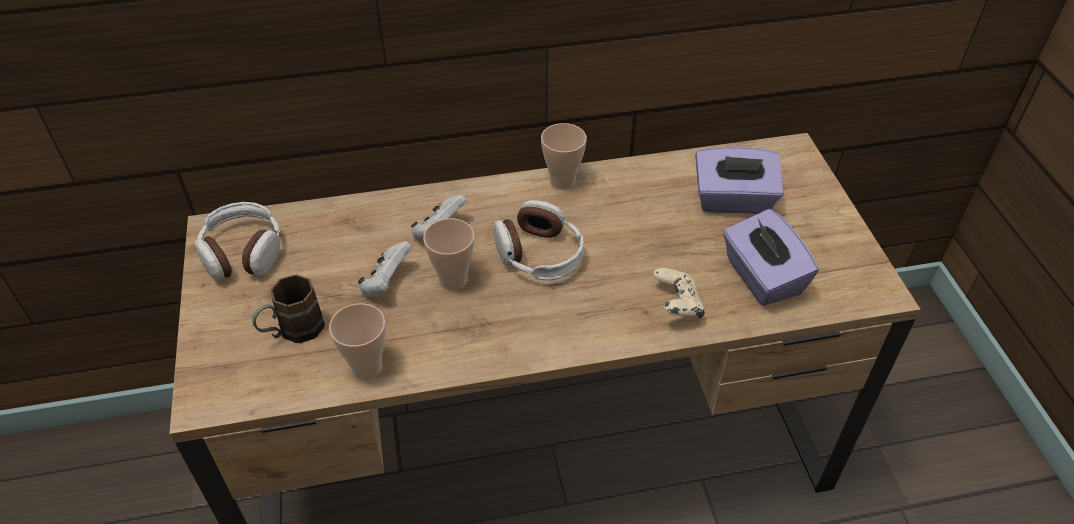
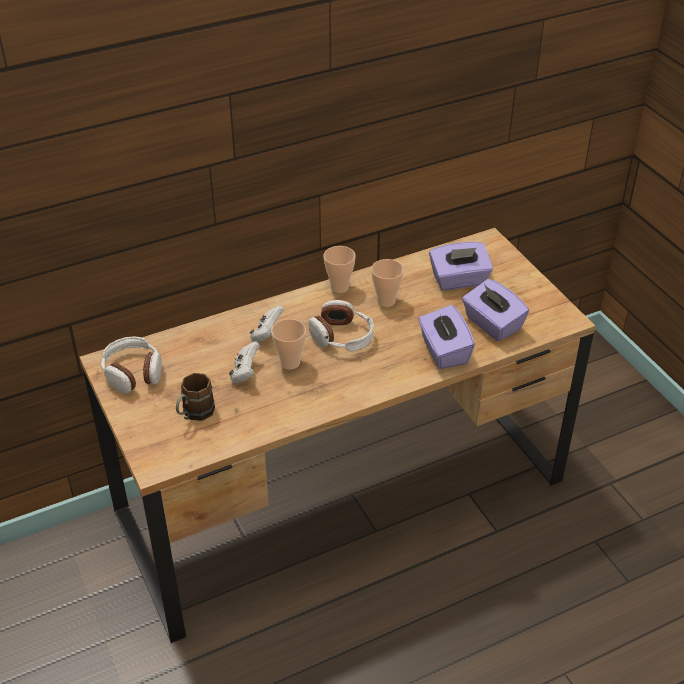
camera: 15 degrees left, 5 degrees down
cup [329,303,386,379] -> cup moved to [371,259,404,307]
beige game controller [653,268,705,319] -> purple tissue box [418,305,475,369]

